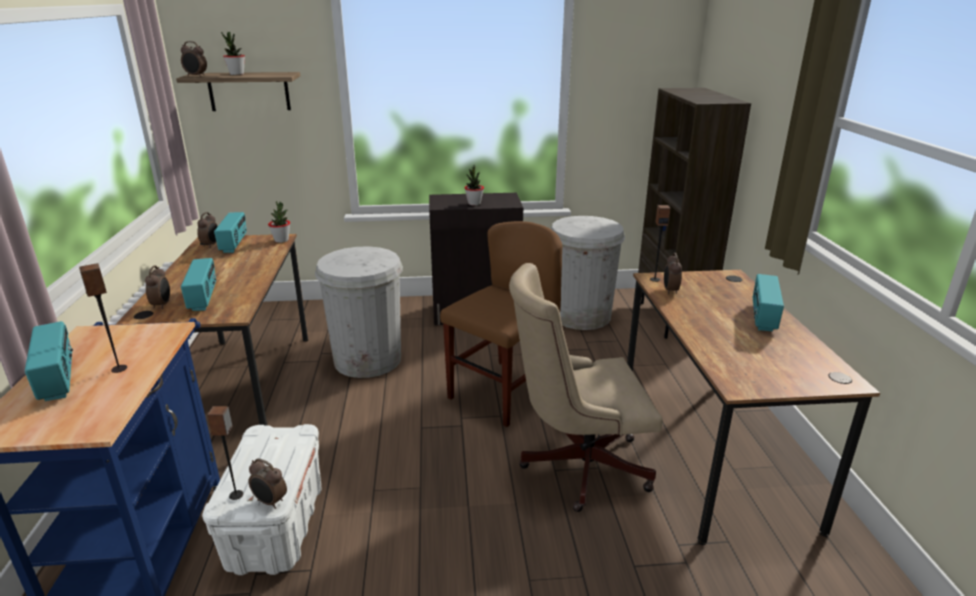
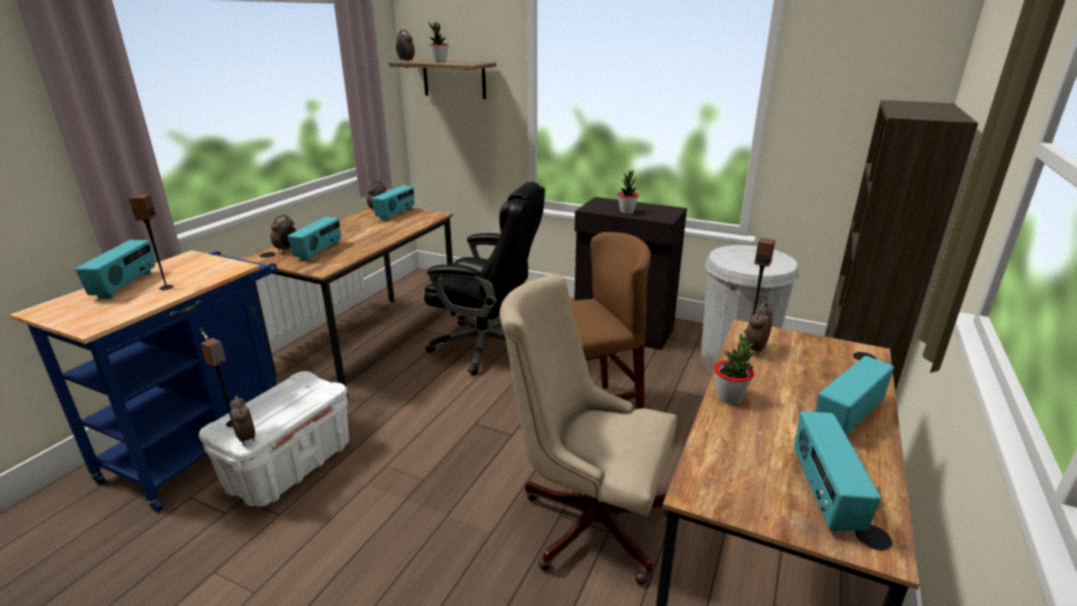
camera: 30 degrees right, 0 degrees up
potted plant [268,201,290,243] -> potted plant moved to [714,334,756,404]
white trash can [315,246,403,378] -> black office chair [424,182,545,376]
none -> radio [794,411,881,531]

